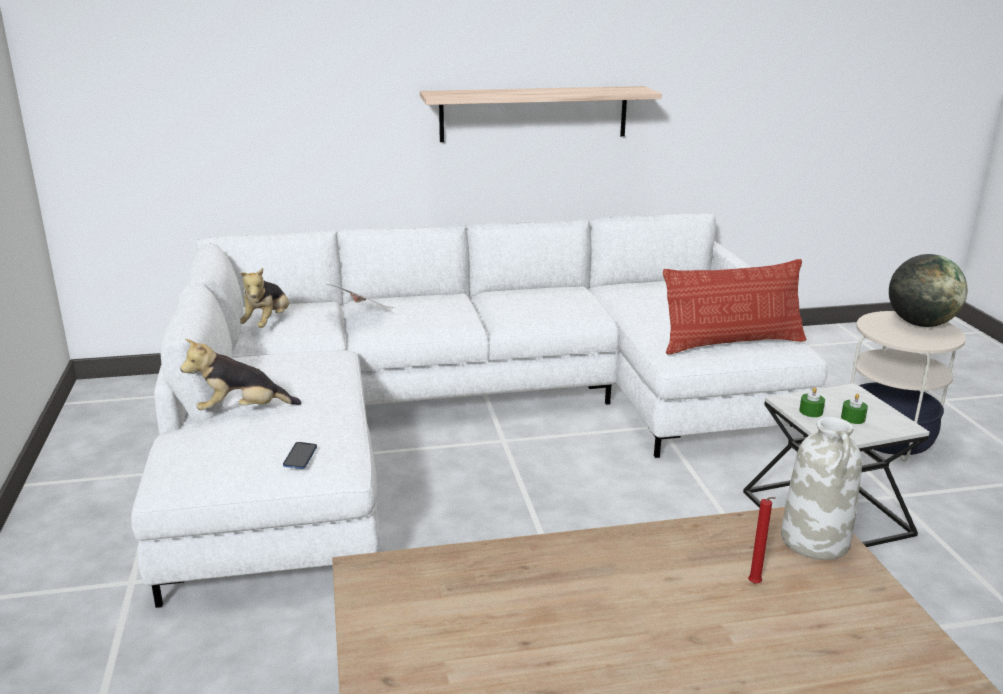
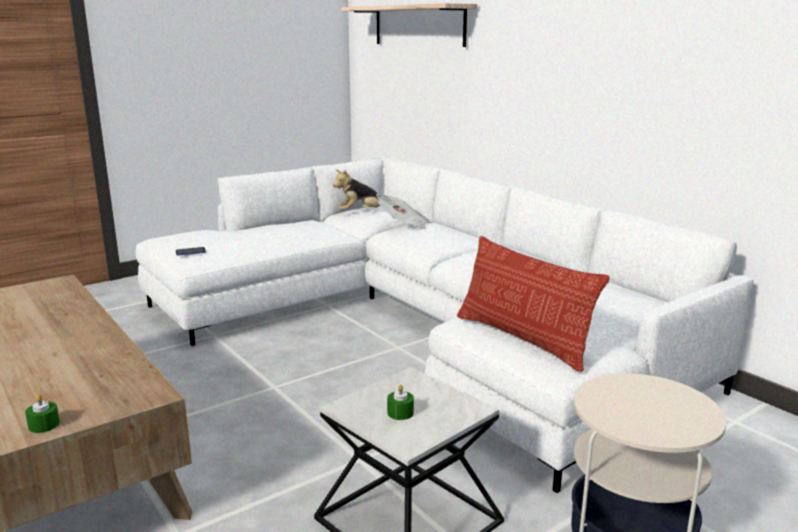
camera: 65 degrees right, 5 degrees down
plush toy [180,339,301,410] -> none
shelf [420,86,662,142] -> shelf moved to [341,3,477,47]
red candle [748,497,776,584] -> none
white vase [781,417,862,560] -> none
green candle [799,387,825,417] -> green candle moved to [25,395,60,433]
globe [889,254,967,327] -> none

